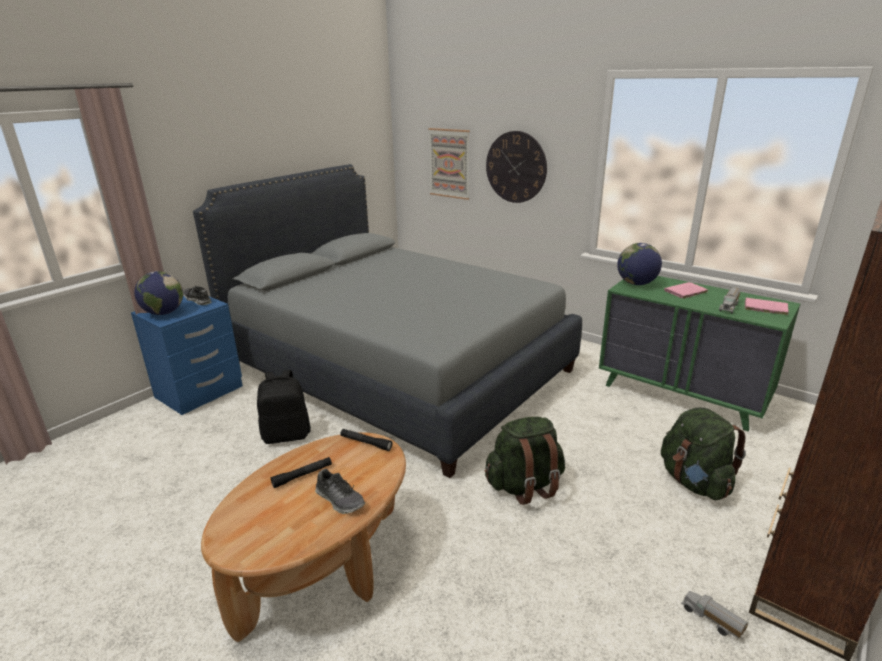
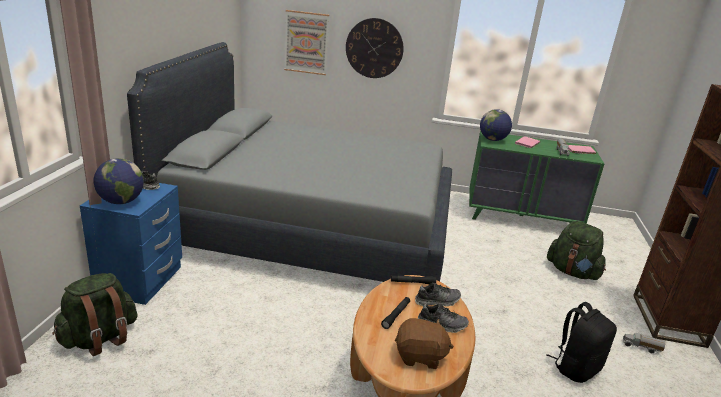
camera: 30 degrees left, 0 degrees up
black backpack [257,370,311,444] -> black backpack moved to [547,302,617,383]
green backpack [485,417,565,505] -> green backpack moved to [52,273,138,356]
none -> brown plush toy [395,318,454,369]
none -> shoe [415,283,461,306]

